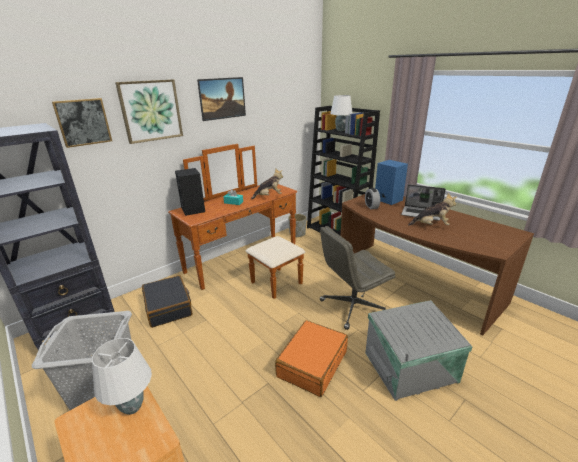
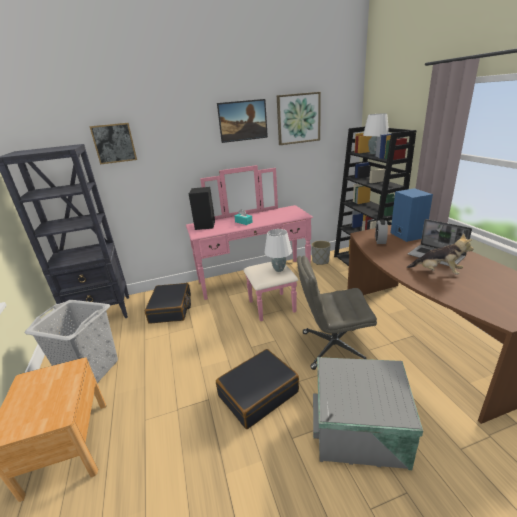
camera: 25 degrees right, 0 degrees up
white table lamp [92,338,152,415] -> white table lamp moved to [265,229,292,272]
picture [115,79,183,144] -> picture moved to [277,92,321,145]
brown dresser [168,144,305,299] -> pink dresser [186,165,313,321]
plush toy [251,169,283,200] -> none
orange suitcase [275,320,348,397] -> black suitcase [216,349,299,429]

